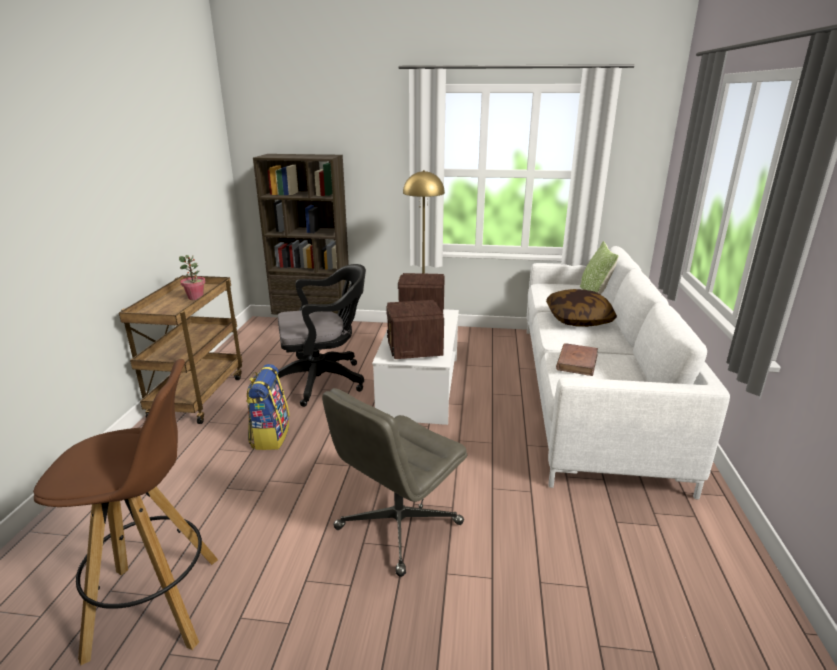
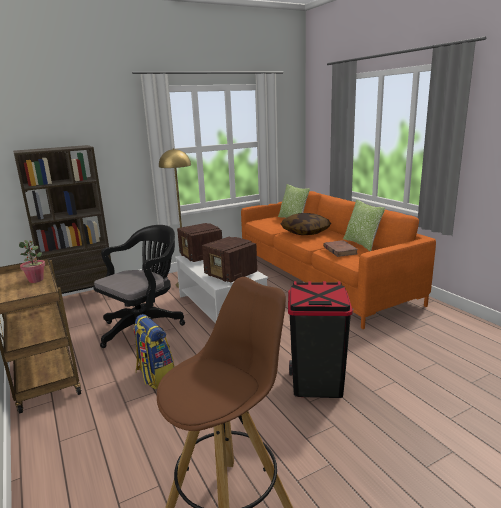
camera: 35 degrees left, 5 degrees down
grey office chair [322,388,467,577] -> black trash can [288,281,353,398]
white sofa [527,246,730,500] -> orange sofa [241,191,436,329]
none -> pillow [343,199,385,251]

